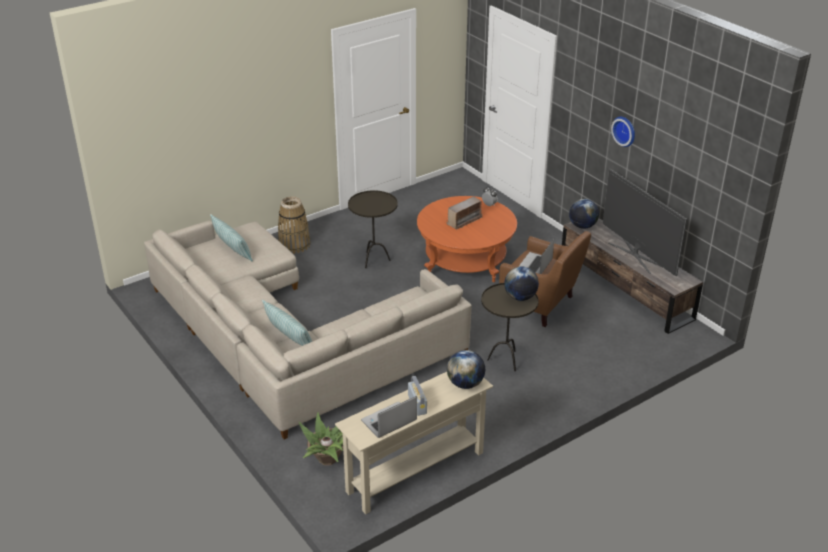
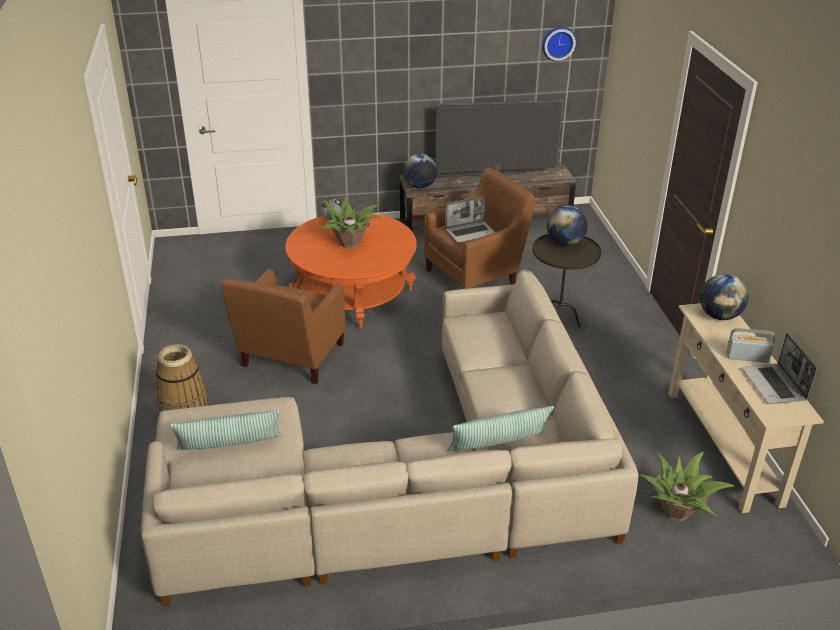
camera: 65 degrees left, 0 degrees up
brown side table [348,190,398,268] -> brown armchair [221,269,346,384]
radio [447,197,482,230] -> potted plant [319,195,381,249]
laptop [518,239,554,274] -> laptop turned 75 degrees counterclockwise [445,196,495,243]
wall clock [611,117,635,147] -> wall clock moved to [542,27,576,61]

